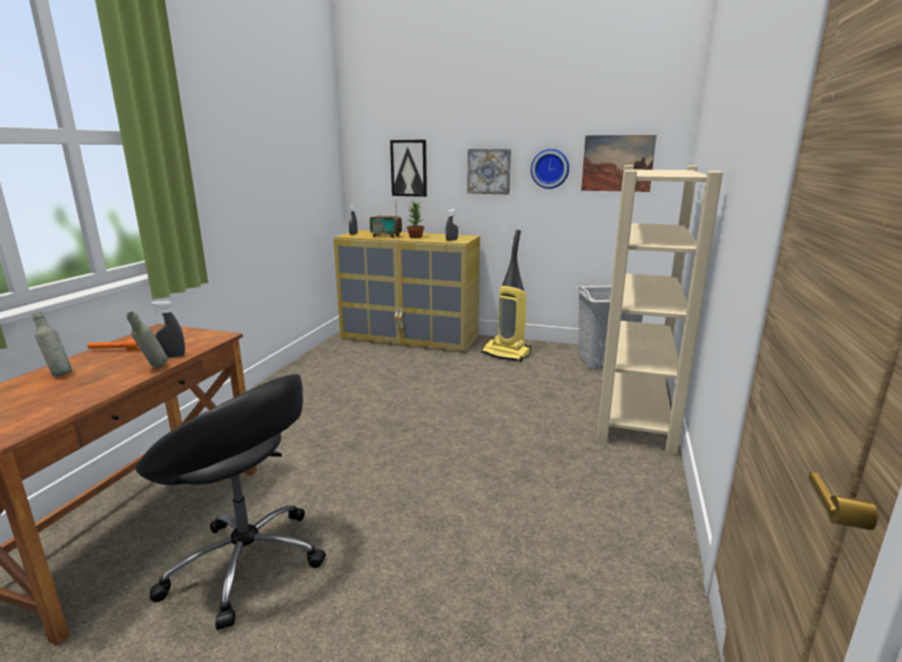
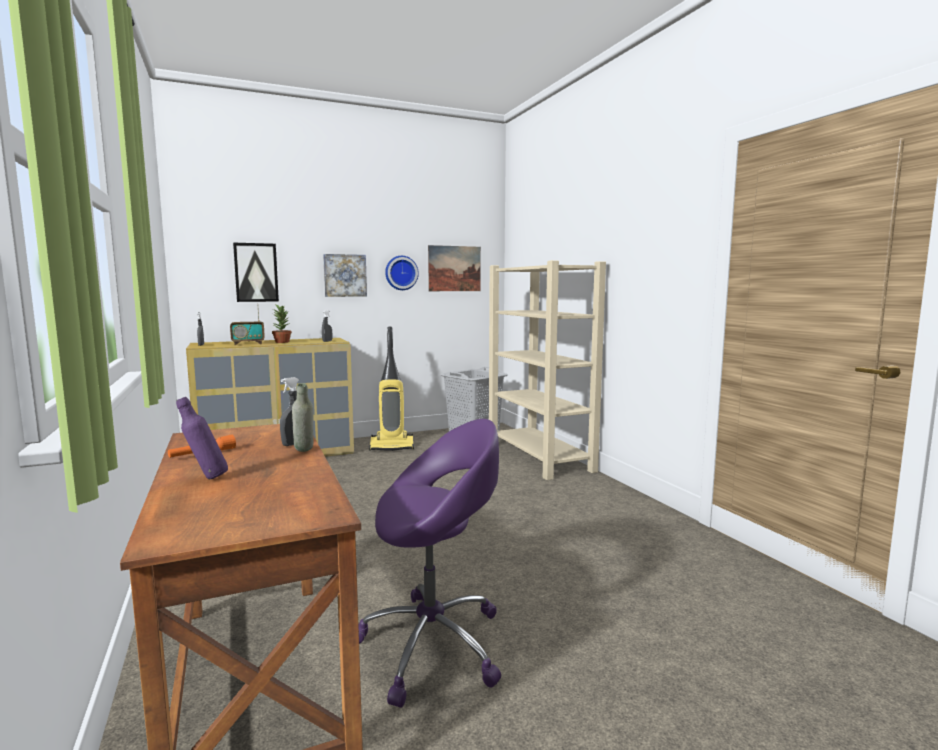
camera: 40 degrees left, 10 degrees down
grey bottle [32,312,72,377] -> purple bottle [176,397,228,479]
black office chair [135,374,326,630] -> purple office chair [358,419,501,708]

